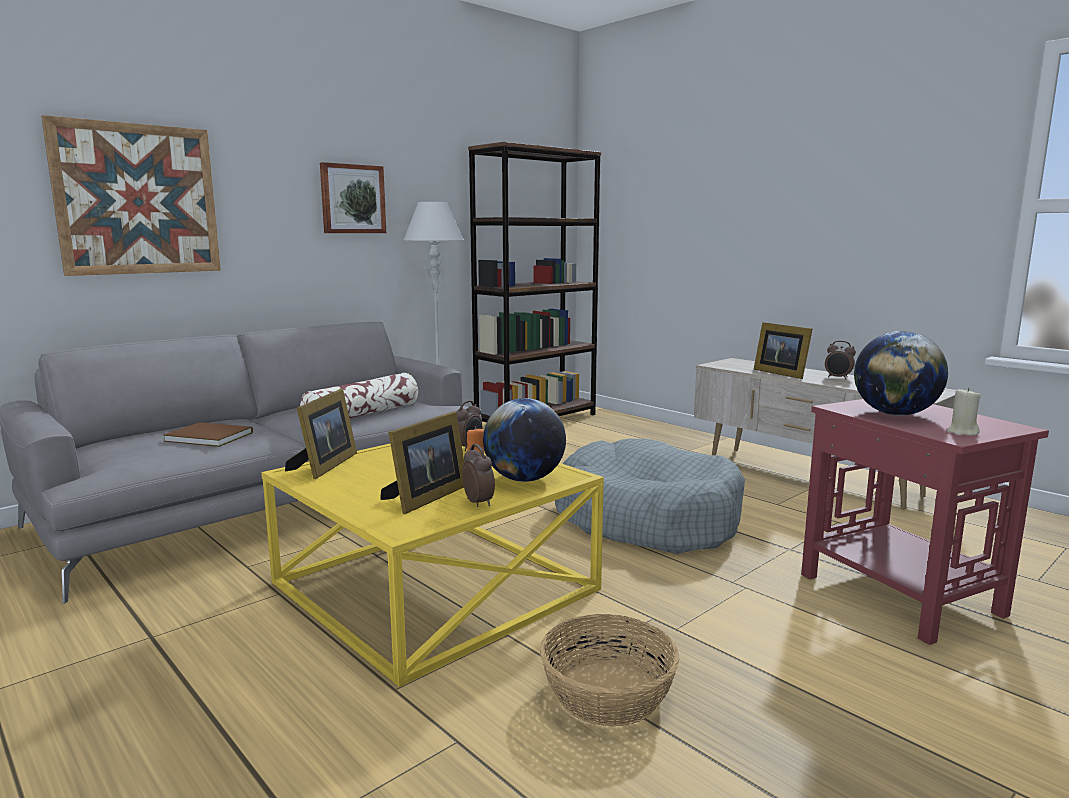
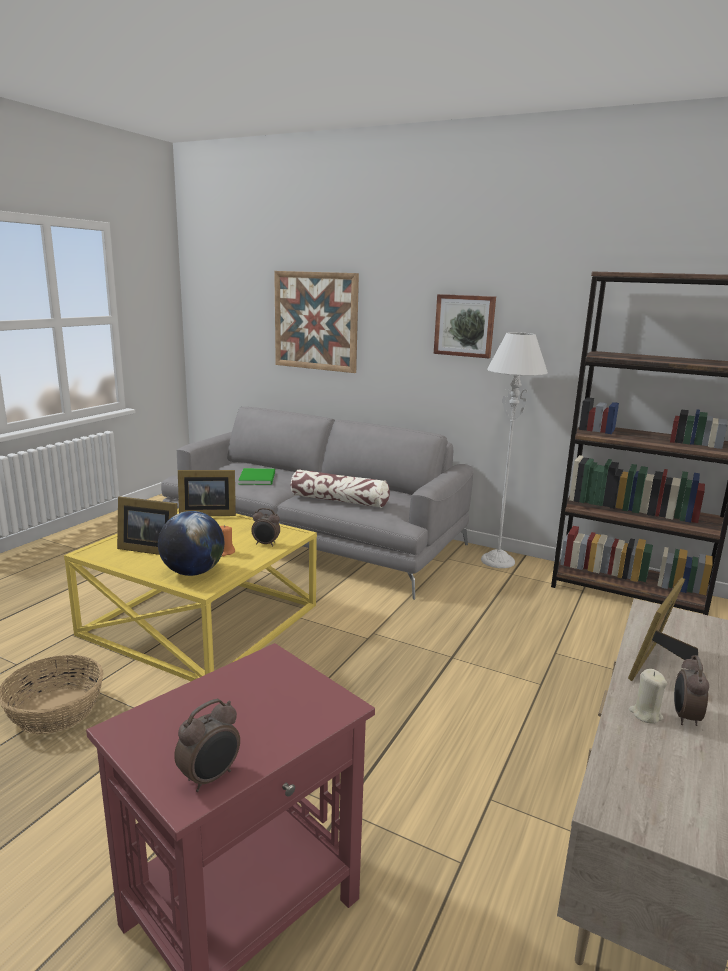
camera: 70 degrees right, 5 degrees up
brown book [163,422,253,447] -> green book [238,468,275,485]
alarm clock [462,444,495,507] -> alarm clock moved to [174,699,240,792]
grey dog bed [555,438,745,554] -> none
globe [854,331,948,415] -> none
beige candle [947,388,981,436] -> beige candle moved to [629,669,667,724]

